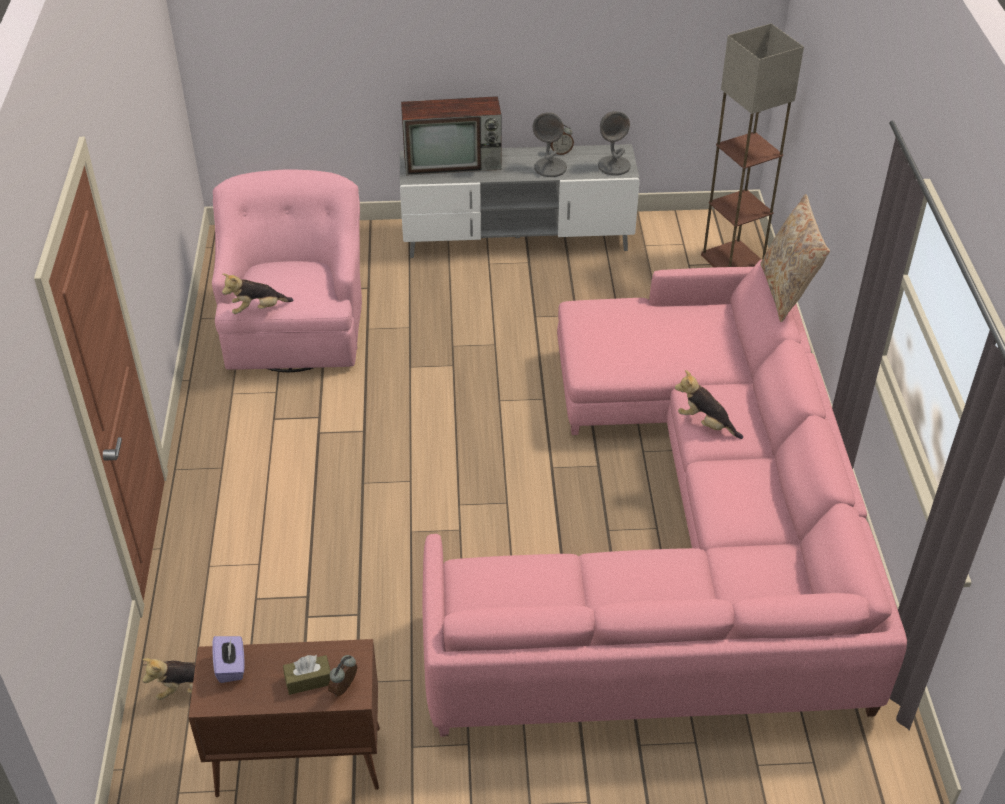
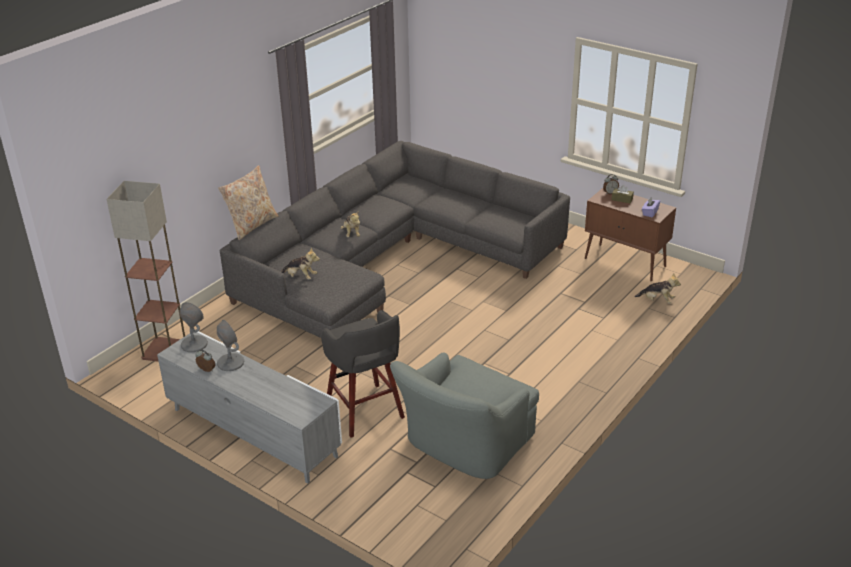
camera: 140 degrees left, 10 degrees down
pink armchair [212,169,362,372] -> grey armchair [390,353,539,479]
plush toy [222,274,293,314] -> plush toy moved to [280,247,320,280]
television [401,96,501,176] -> none
pink sofa [422,259,907,737] -> grey sofa [219,141,570,338]
none -> grey stool [321,310,405,438]

